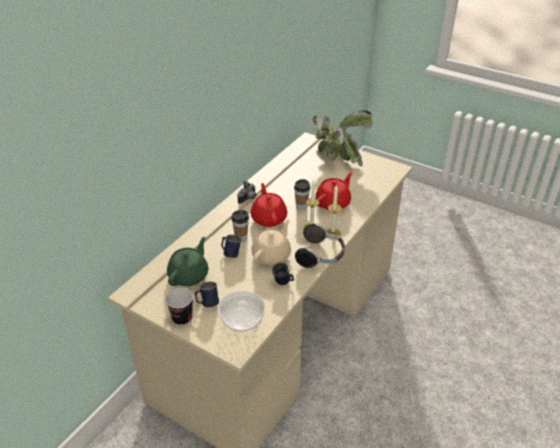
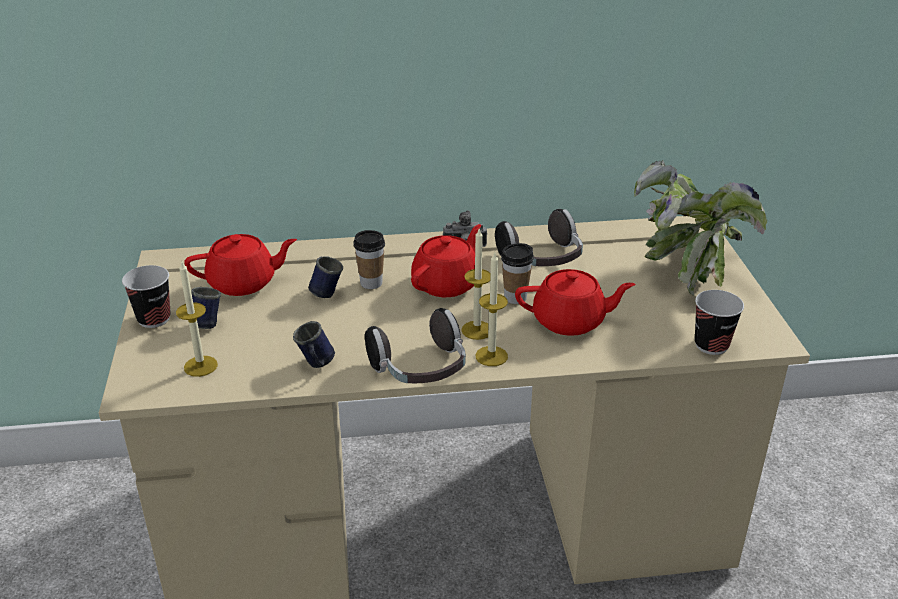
camera: 50 degrees right, 5 degrees down
green teapot [167,237,209,286] -> red teapot [184,234,297,296]
bowl [218,290,265,331] -> candle [176,262,218,377]
beige teapot [251,219,291,265] -> none
none -> headphones [495,209,583,266]
none -> cup [695,290,744,355]

